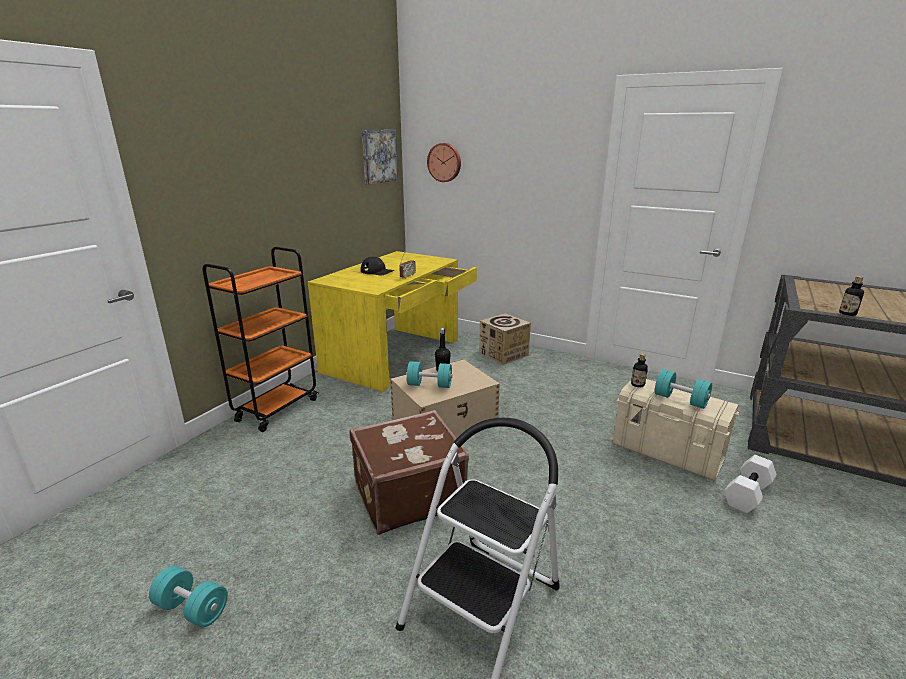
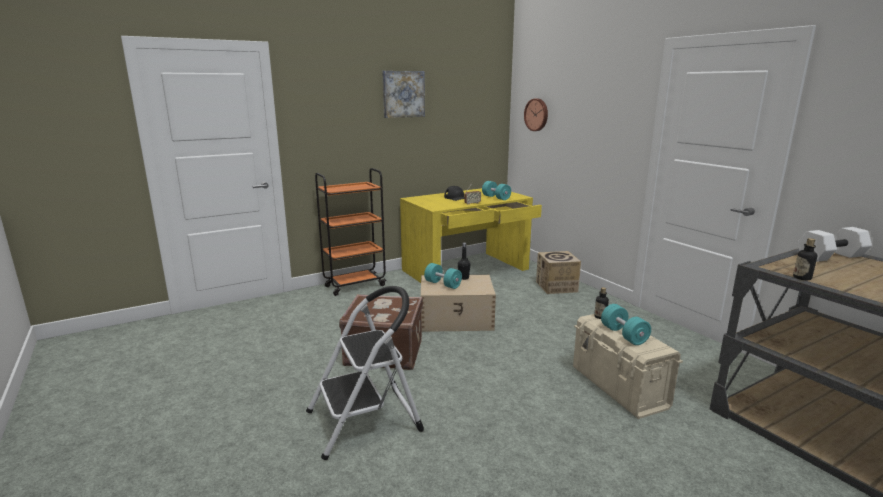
camera: 30 degrees right, 5 degrees down
turquoise dumbbell [149,566,228,627] -> turquoise dumbbell moved to [482,181,511,200]
picture [362,130,398,185] -> picture moved to [382,71,425,118]
white dumbbell [724,455,777,513] -> white dumbbell moved to [798,227,872,262]

